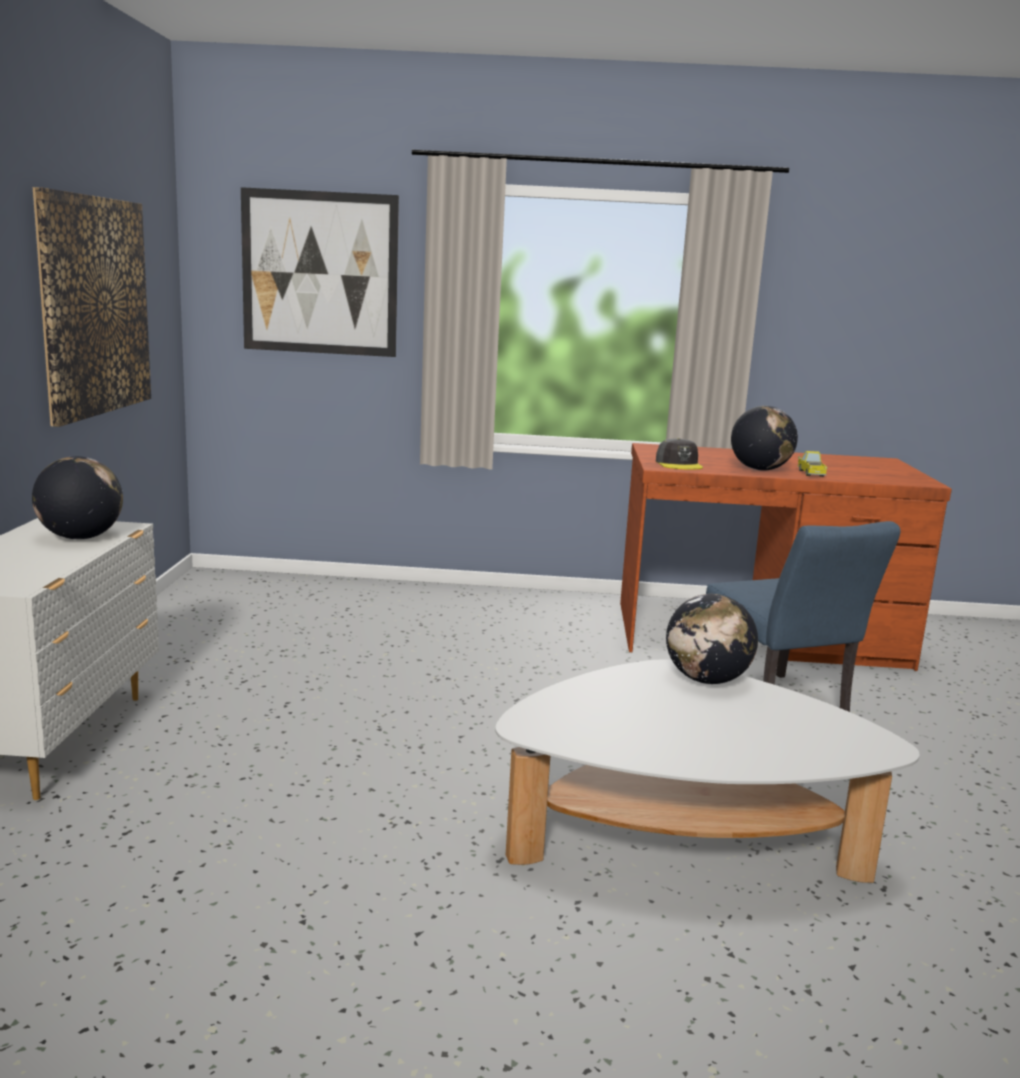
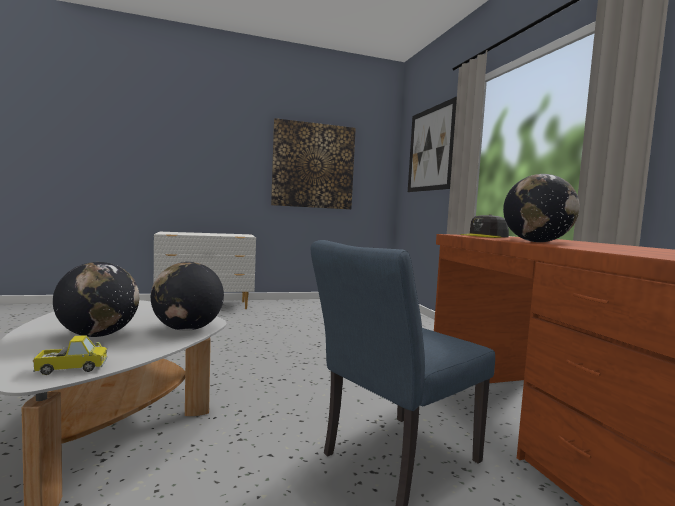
camera: 70 degrees right, 10 degrees down
globe [32,456,123,540] -> globe moved to [53,262,139,337]
toy truck [797,451,827,477] -> toy truck moved to [33,335,107,375]

